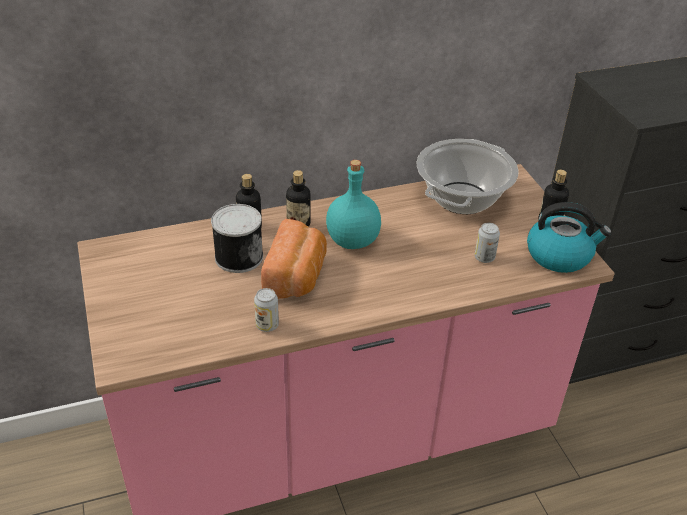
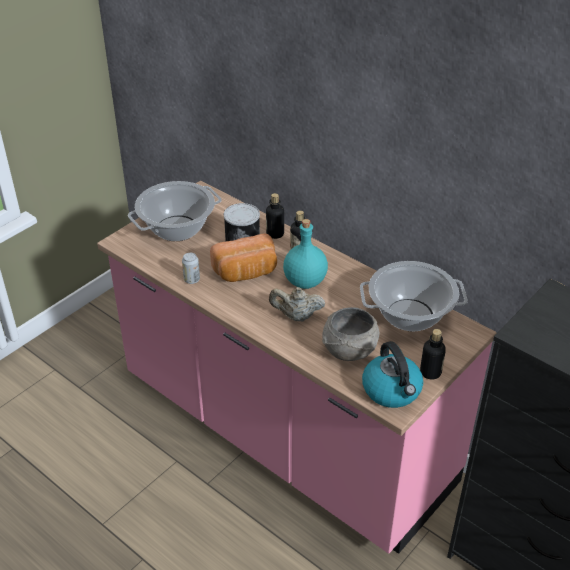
camera: 60 degrees right, 0 degrees up
can [475,223,500,263] -> grey bowl [322,307,380,361]
none -> cooking pot [128,181,222,241]
none -> beige teapot [269,287,325,322]

